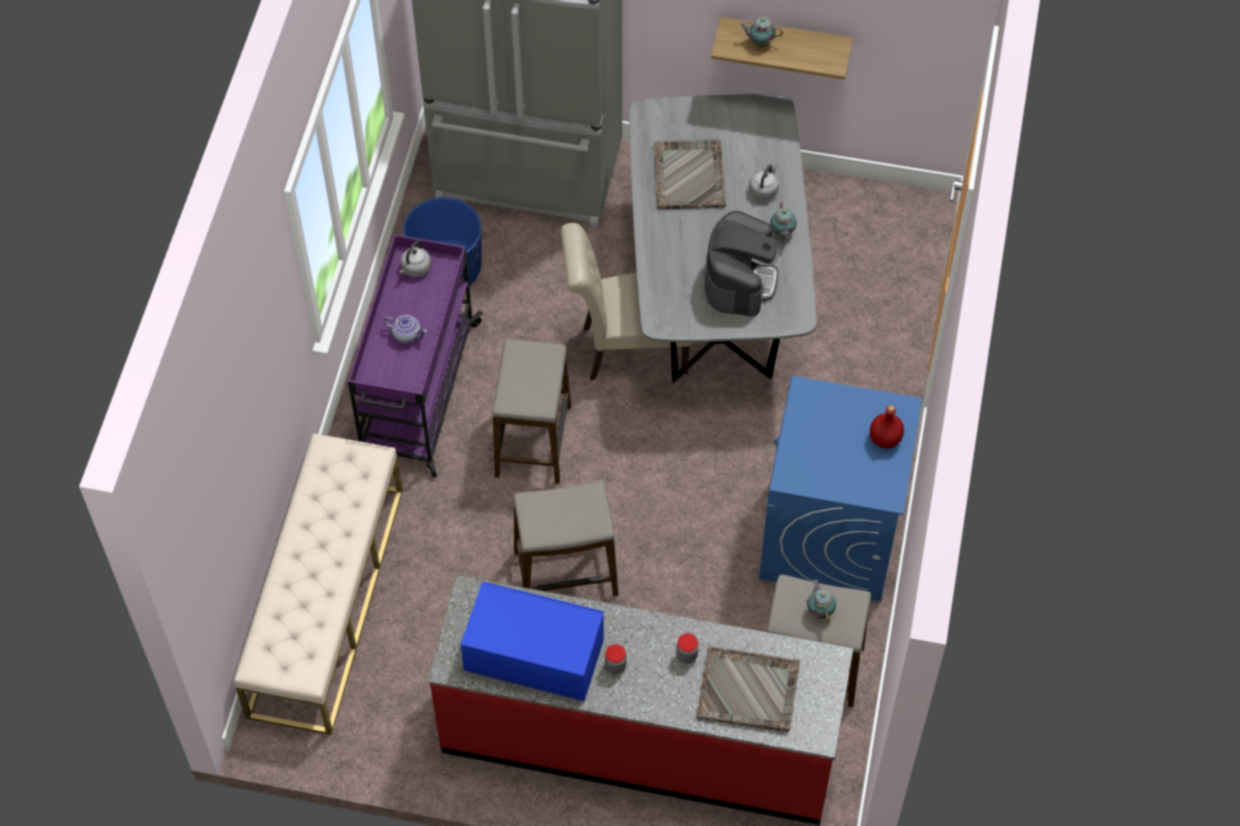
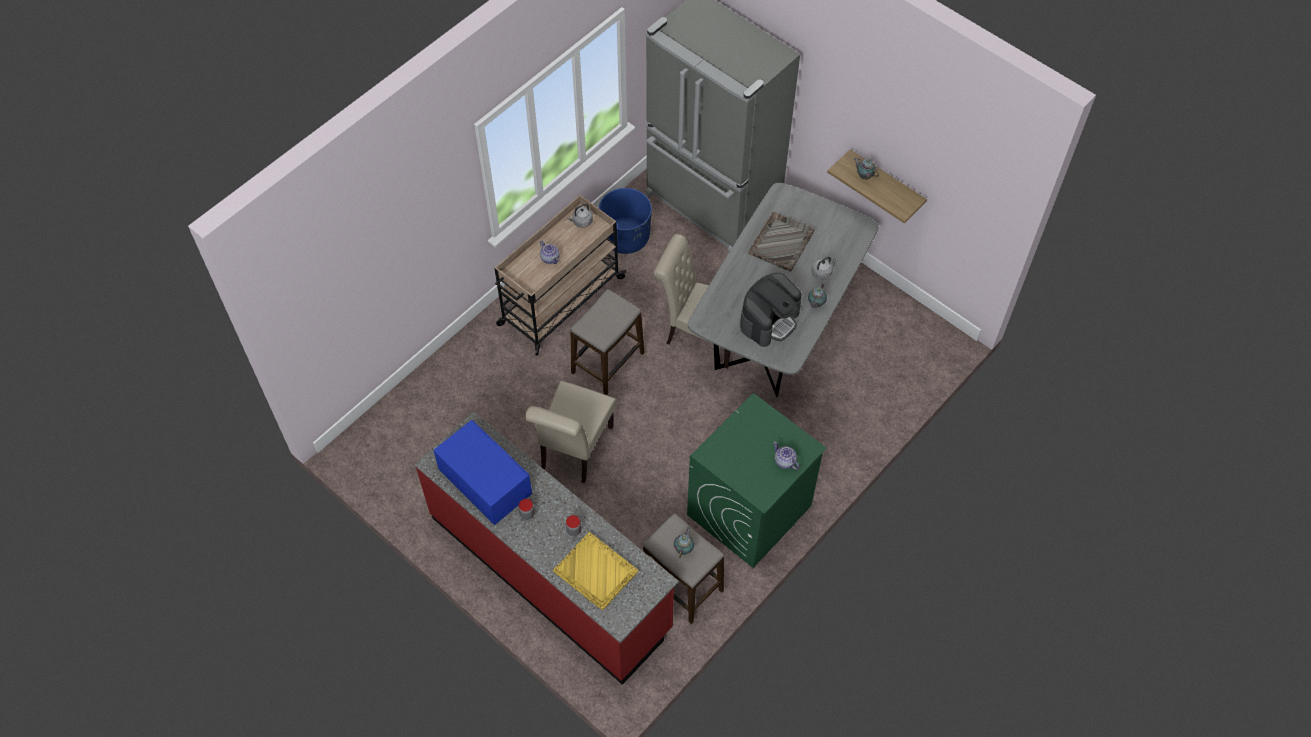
camera: 30 degrees right, 0 degrees up
beige bench [234,433,403,735] -> none
purple cart [348,234,483,477] -> beige cart [494,195,626,355]
stool [514,481,619,596] -> beige chair [525,381,616,484]
grey tray [696,646,800,732] -> yellow tray [553,532,638,610]
blue washing machine [759,376,922,601] -> green washing machine [687,393,827,568]
red bottle [870,405,904,448] -> teapot [773,442,800,470]

